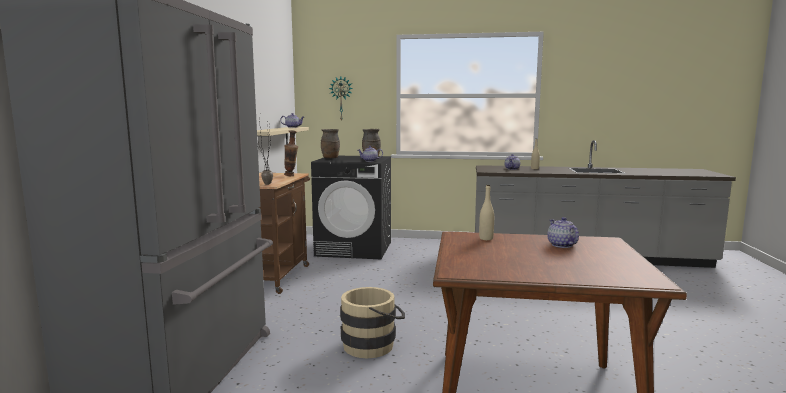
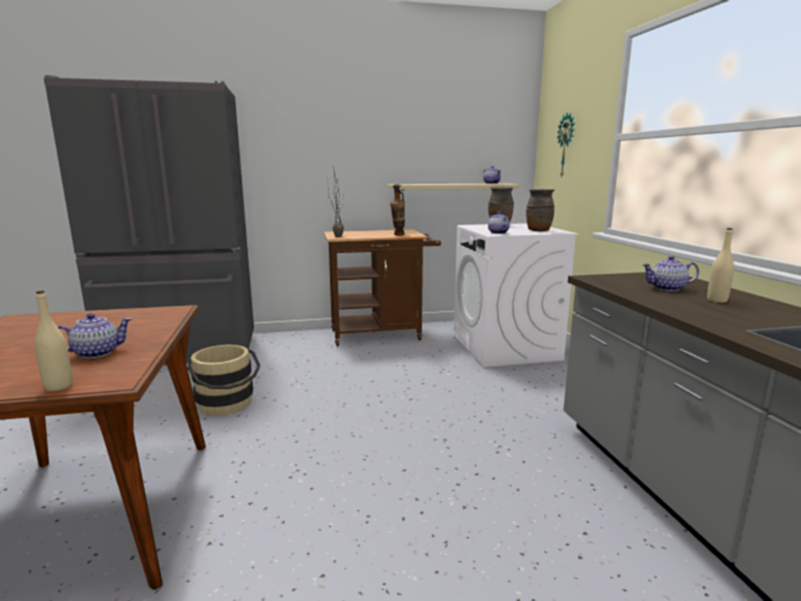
camera: 70 degrees right, 5 degrees up
black washing machine [311,156,391,259] -> white washing machine [454,223,579,367]
beige bottle [479,184,494,240] -> beige bottle moved to [35,290,73,391]

